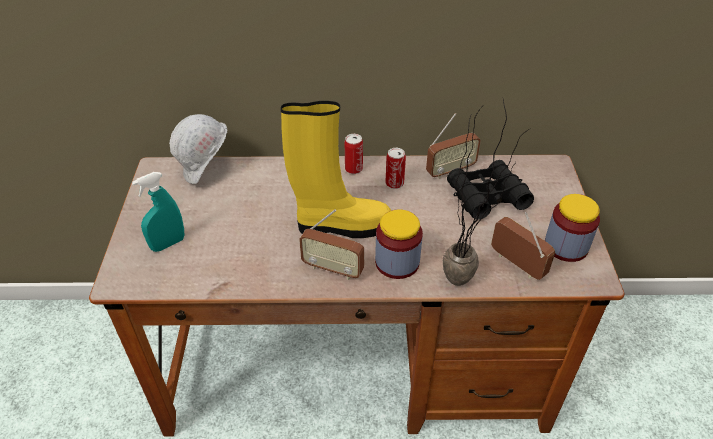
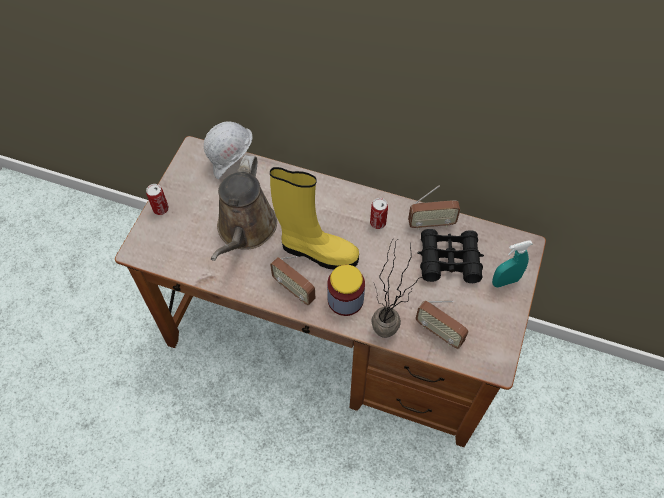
camera: 20 degrees right, 15 degrees up
turquoise spray bottle [132,172,184,252] -> turquoise spray bottle moved to [492,240,533,287]
can [345,134,363,174] -> can moved to [146,184,169,215]
radio [491,212,555,280] -> radio turned 150 degrees clockwise [415,300,469,349]
jar [545,194,600,262] -> none
none -> brown watering can [211,155,277,261]

